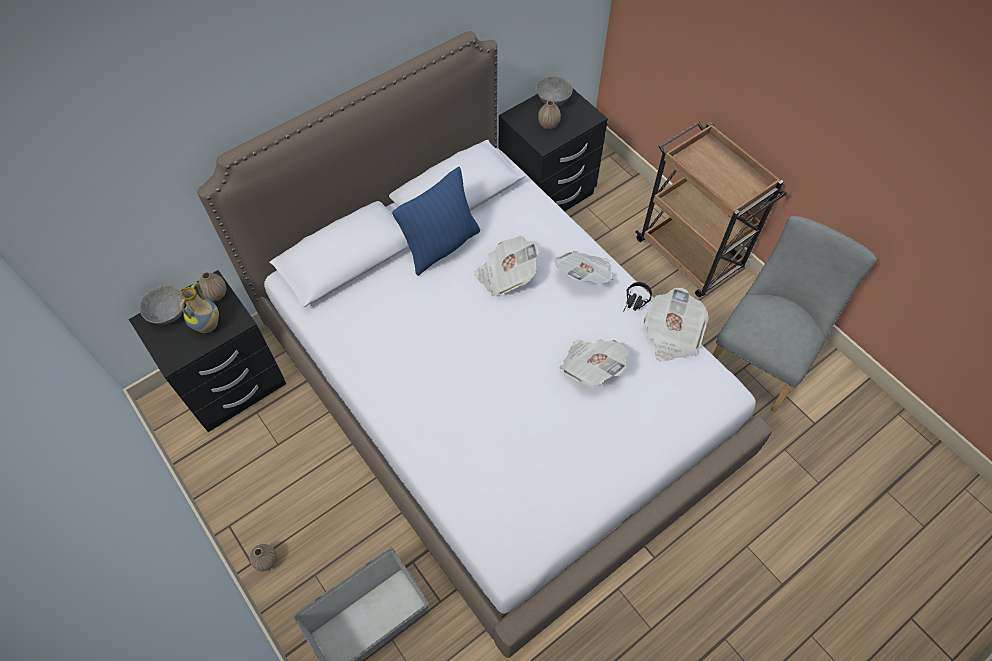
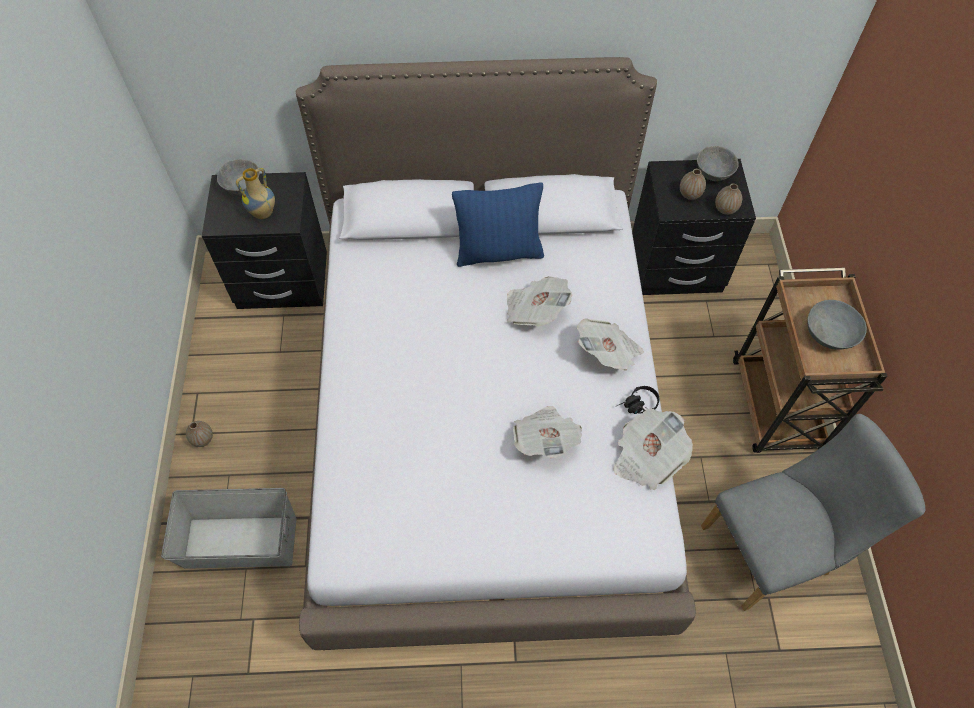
camera: 35 degrees right, 0 degrees up
vase [199,272,226,301] -> vase moved to [715,183,742,215]
none -> grey bowl [807,300,867,350]

